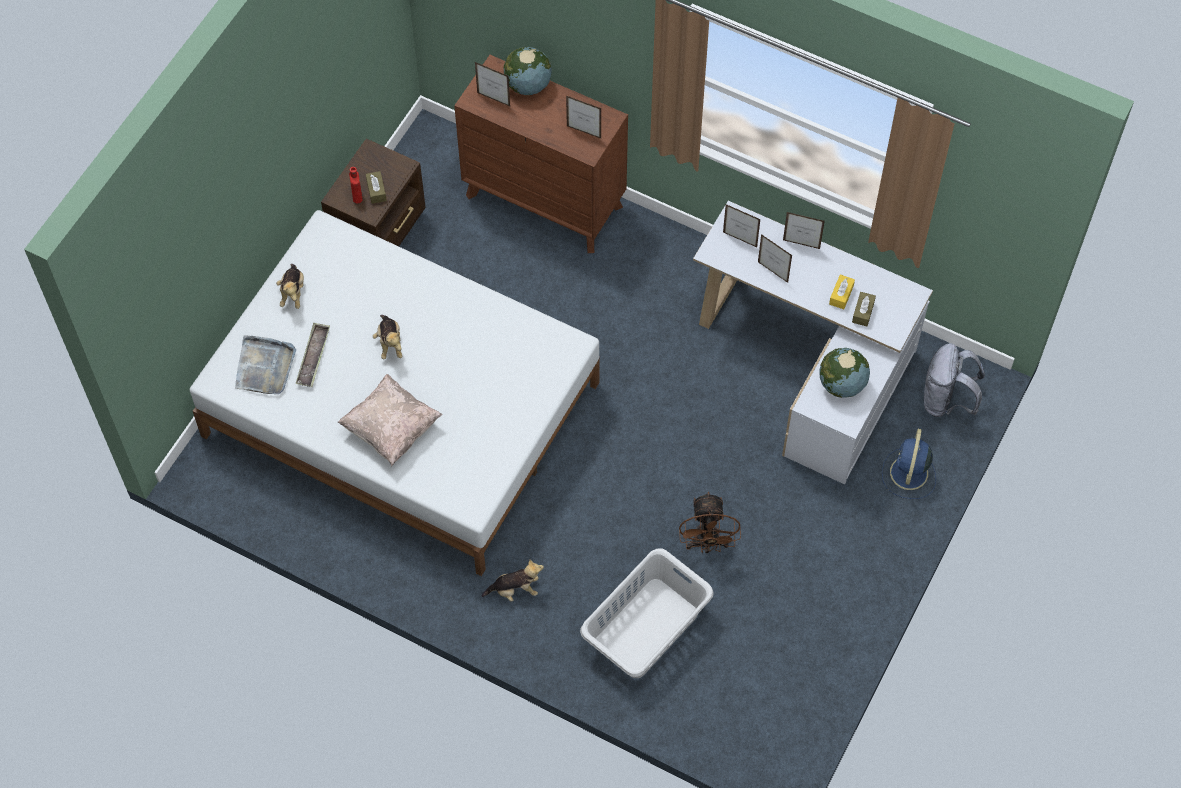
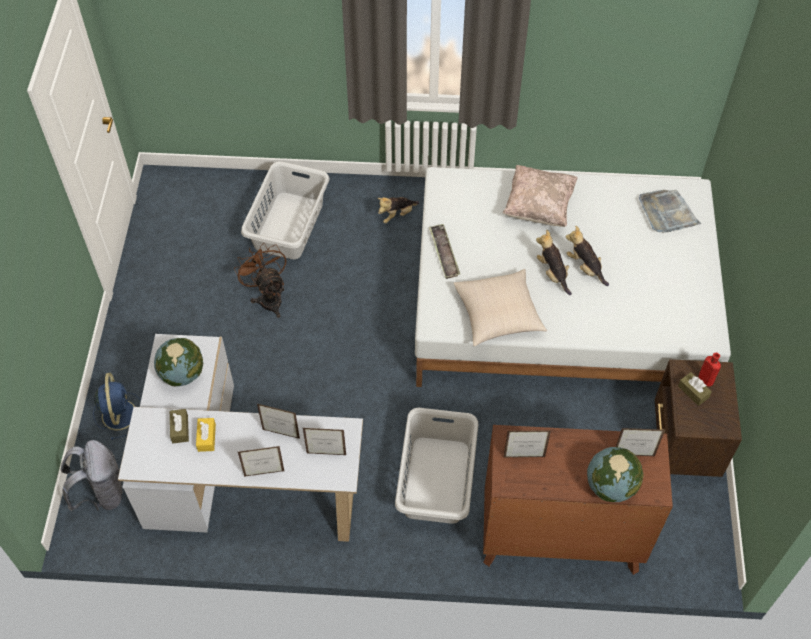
camera: 155 degrees right, 5 degrees down
plush toy [276,264,304,309] -> plush toy moved to [536,230,572,295]
tray [296,323,330,387] -> tray moved to [429,224,460,279]
none -> grey laundry basket [395,408,478,524]
none -> beige pillow [454,269,547,346]

